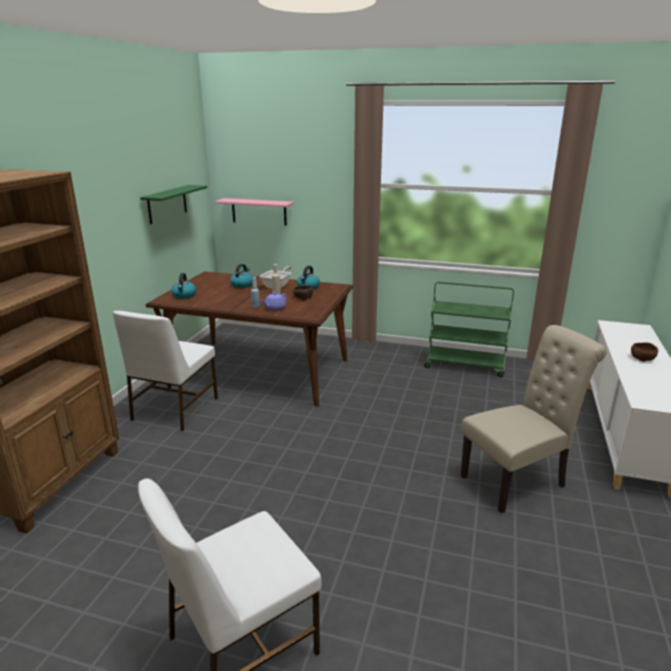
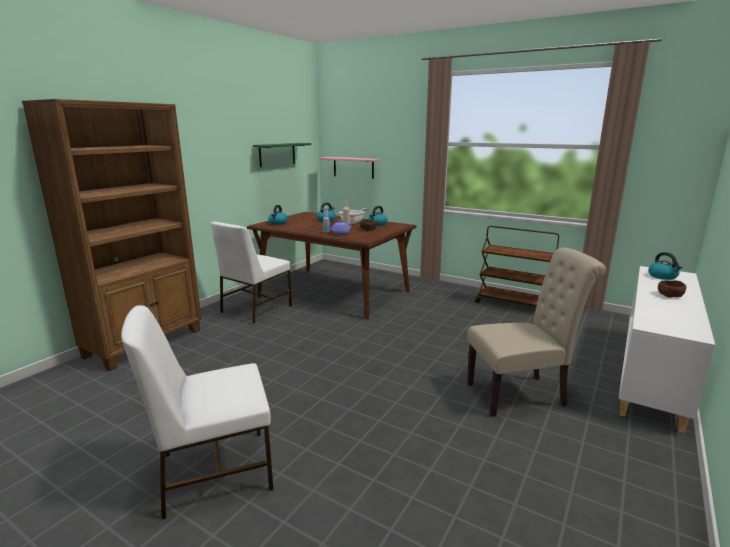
camera: 15 degrees right, 5 degrees down
green cart [424,282,514,377] -> brown cart [475,226,559,307]
none -> kettle [648,252,682,280]

